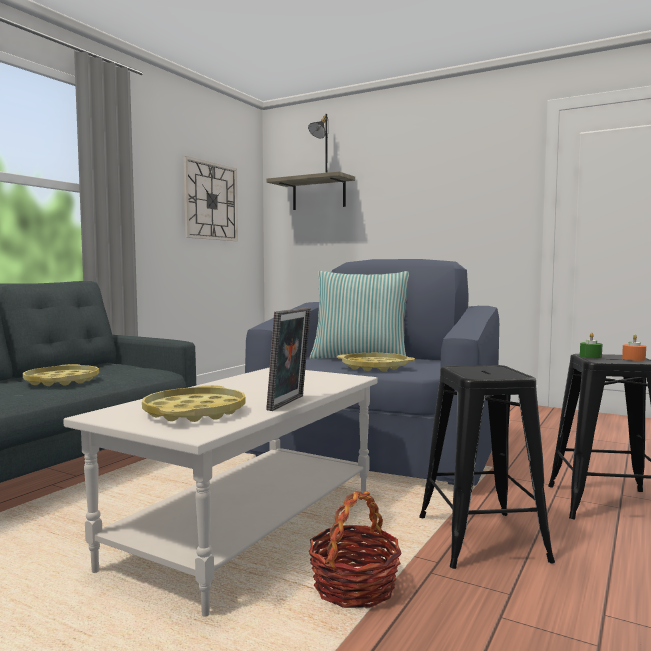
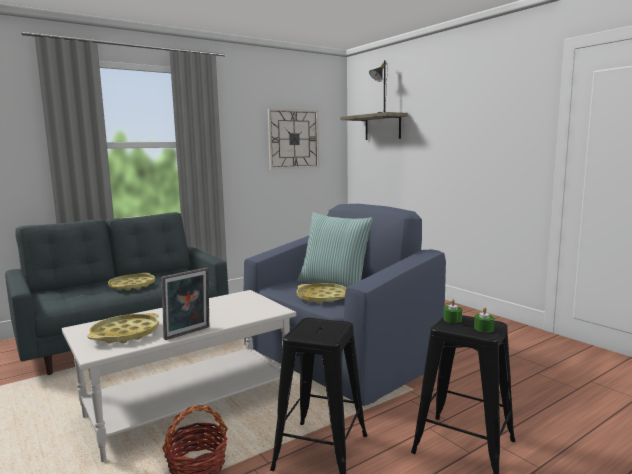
camera: 25 degrees right, 5 degrees up
orange candle [622,334,646,361] -> green candle [474,307,494,332]

